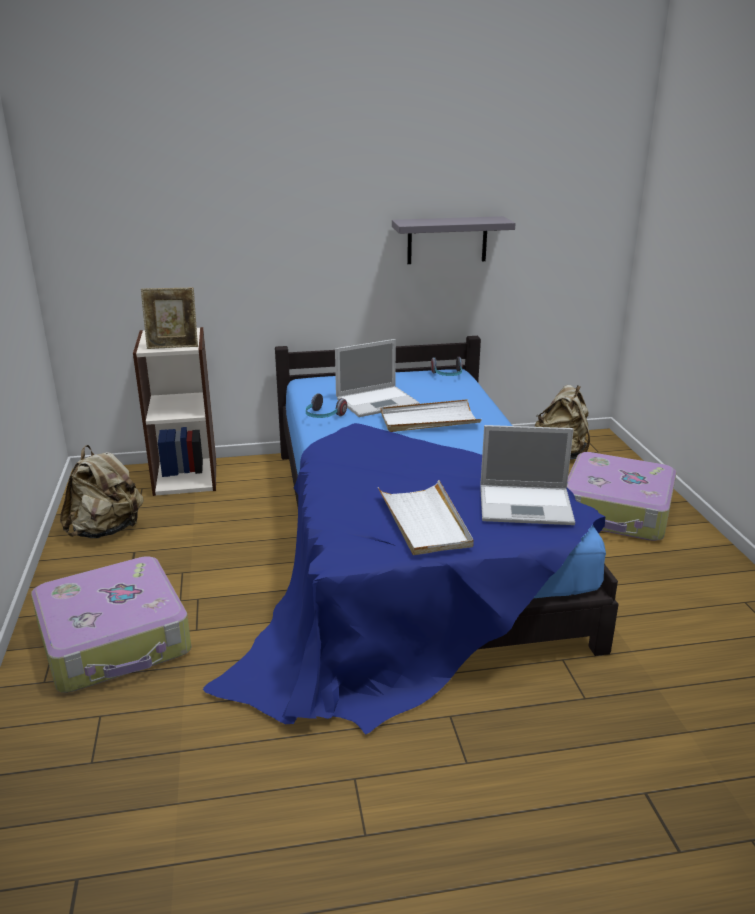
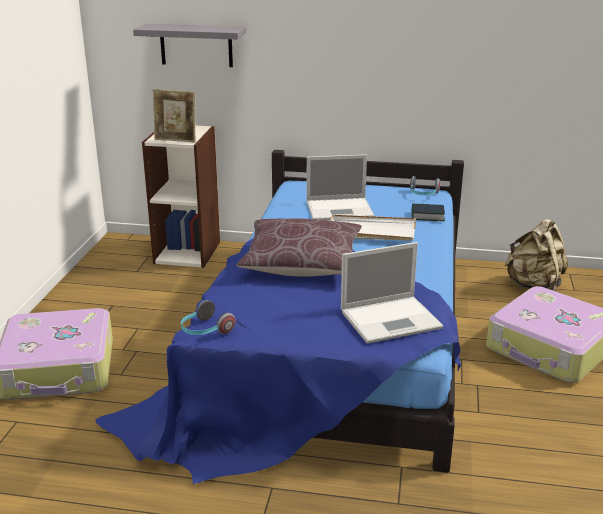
camera: 20 degrees right, 0 degrees up
beige backpack [60,445,144,538] -> none
headphones [306,393,347,418] -> headphones moved to [181,300,236,335]
white tray [378,480,474,555] -> none
grey shelf [392,216,516,264] -> grey shelf moved to [133,24,246,67]
laptop [480,425,575,525] -> laptop turned 45 degrees counterclockwise [341,242,443,344]
none -> brown pillow [236,218,362,277]
none -> book [412,204,445,221]

